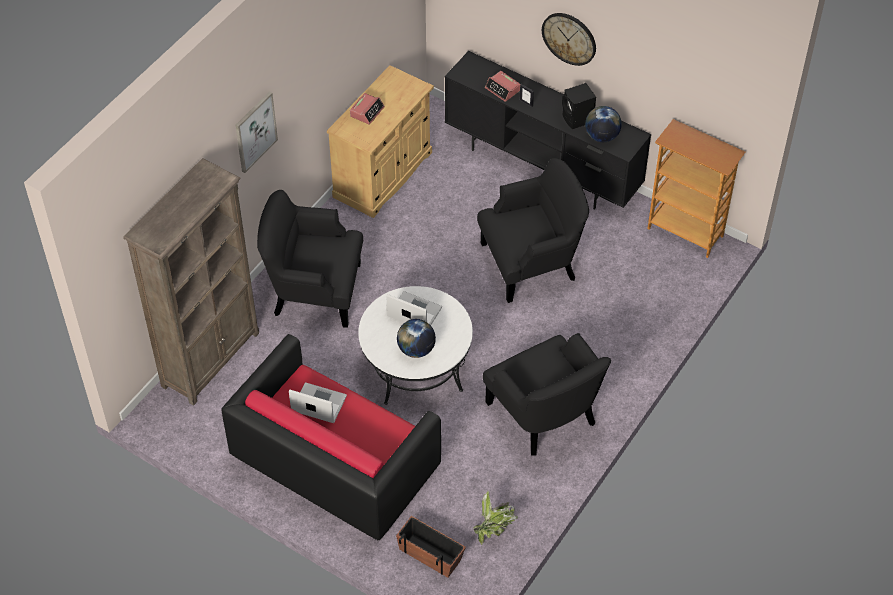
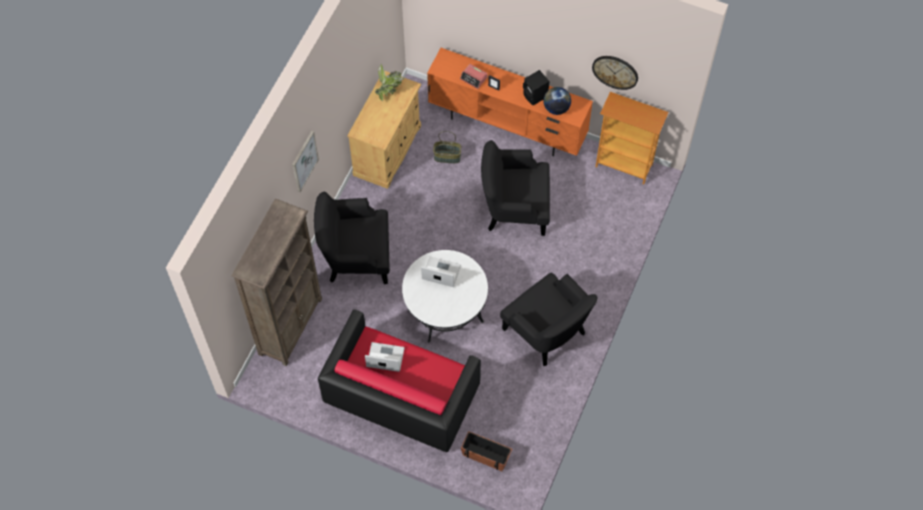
camera: 10 degrees left, 10 degrees up
alarm clock [350,93,385,125] -> none
globe [397,319,436,358] -> none
black tv stand [445,51,651,210] -> orange tv stand [427,48,593,156]
potted plant [473,491,518,545] -> potted plant moved to [375,64,404,101]
black armchair [477,158,589,303] -> black armchair turned 150 degrees counterclockwise [481,140,550,236]
wall clock [542,13,596,66] -> wall clock moved to [592,56,638,90]
none -> basket [433,131,461,163]

